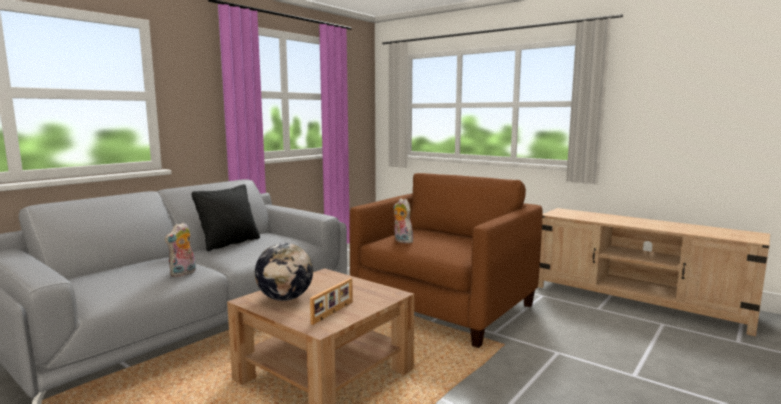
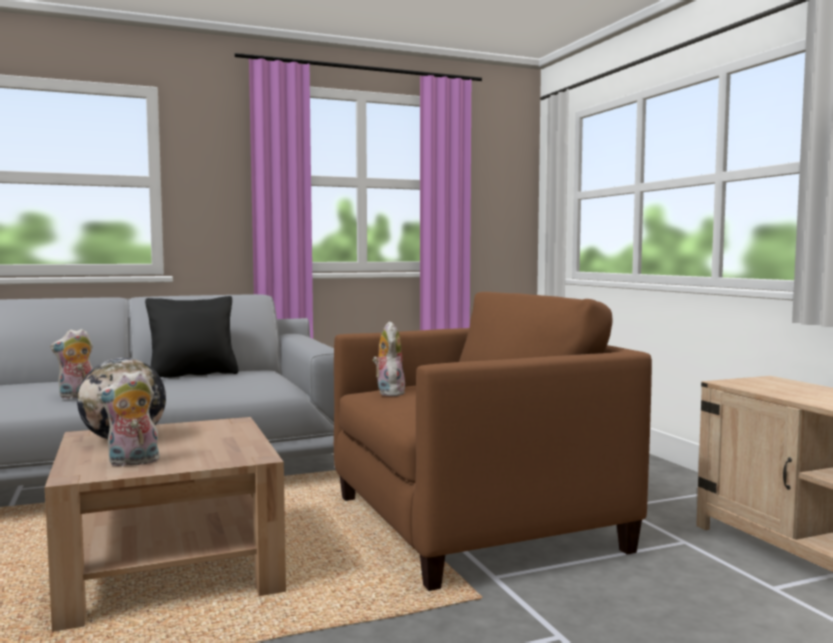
camera: 30 degrees right, 5 degrees down
picture frame [310,278,353,325] -> plush toy [97,370,160,466]

